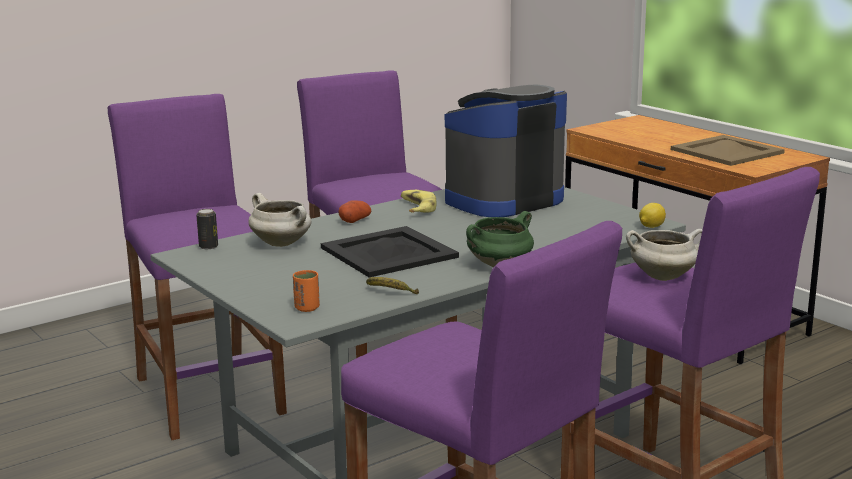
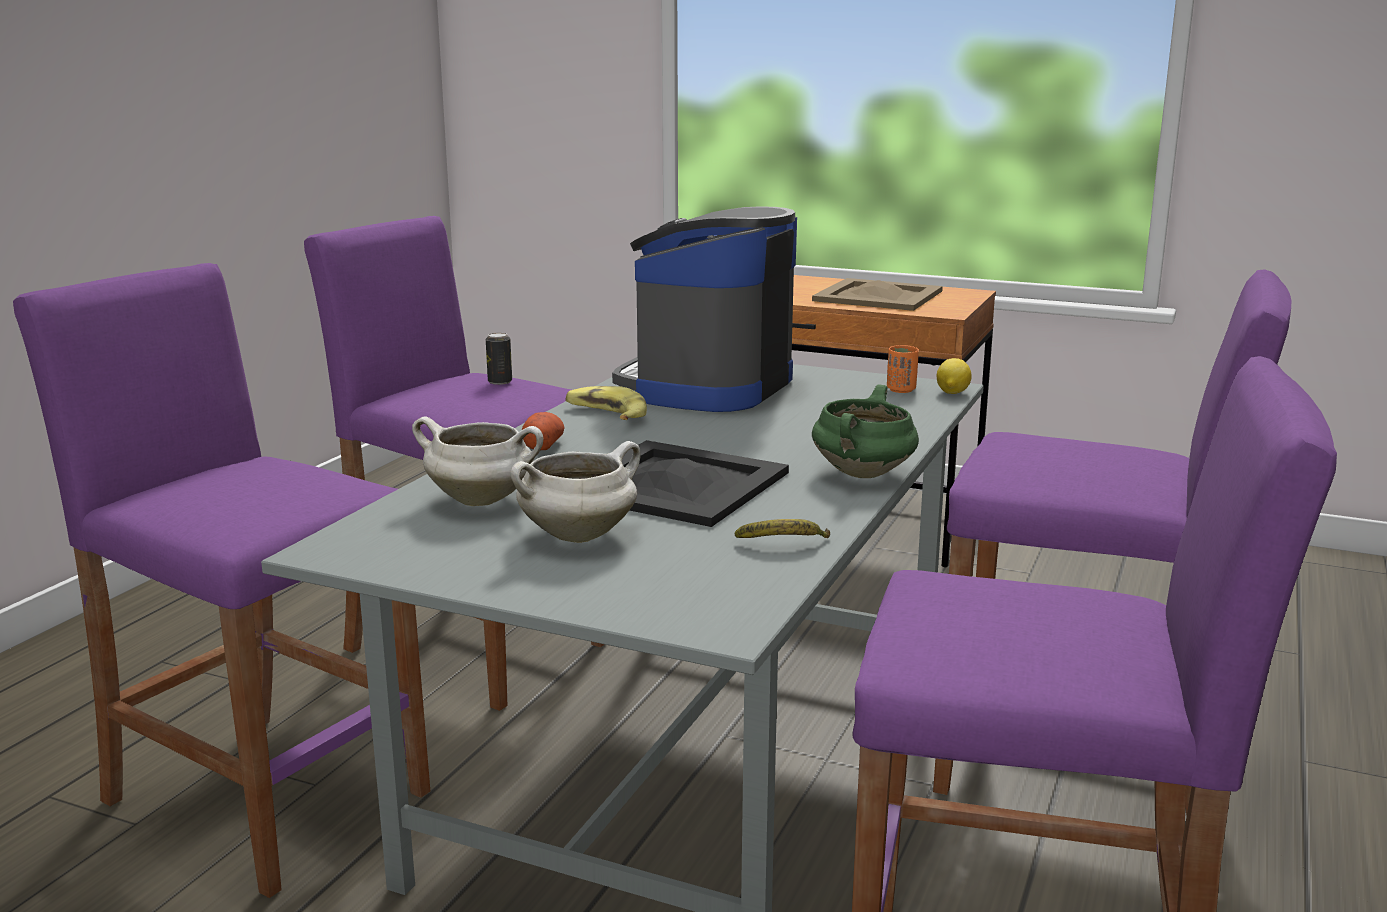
camera: 30 degrees left, 0 degrees up
can [196,209,218,249] -> can moved to [486,333,512,385]
orange cup [293,270,320,312] -> orange cup moved to [887,345,919,393]
white cooking pot [626,229,702,281] -> white cooking pot moved to [510,441,641,543]

